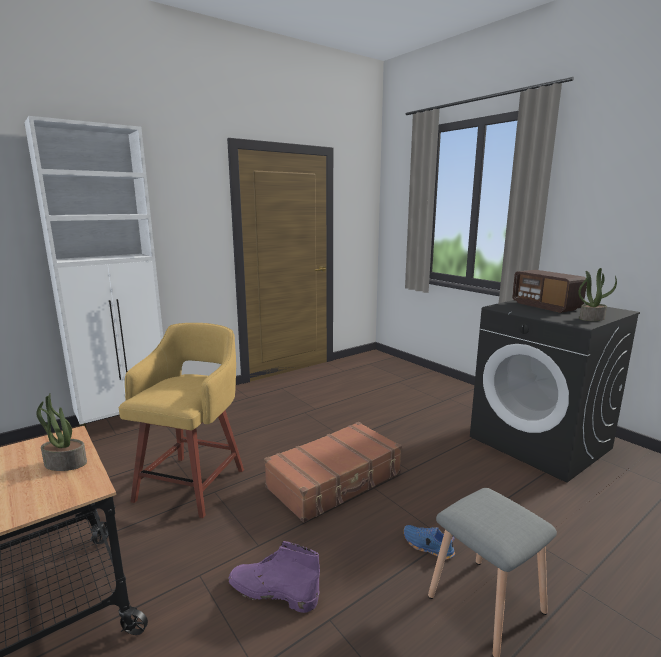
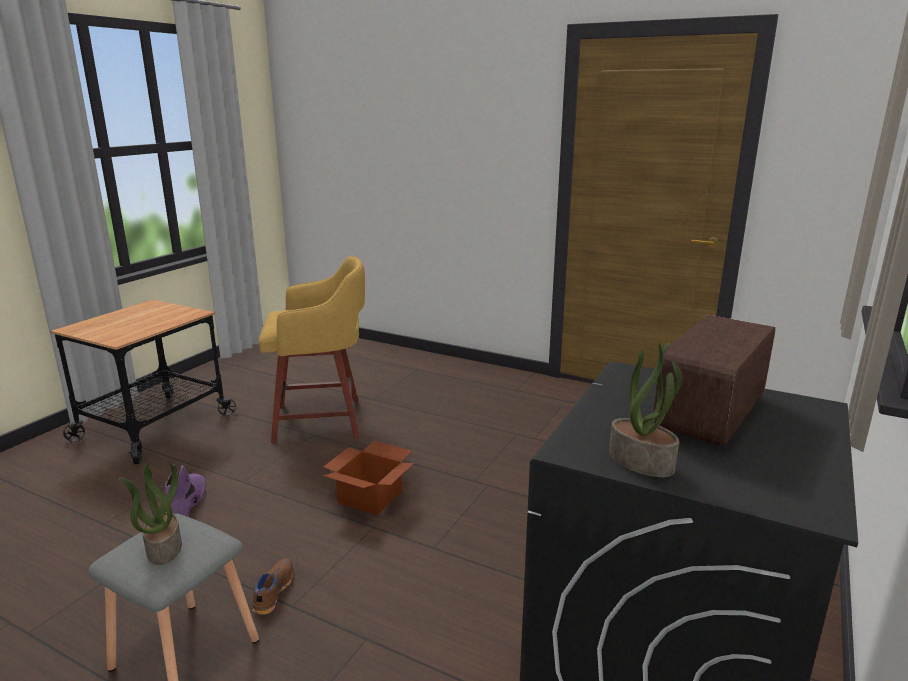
camera: 65 degrees right, 5 degrees up
white cabinet [25,116,163,430] -> none
potted plant [36,393,87,471] -> potted plant moved to [119,462,182,565]
brown suitcase [264,422,402,523] -> cardboard box [322,441,414,516]
blue shoe [404,525,455,560] -> brown shoe [252,558,293,615]

